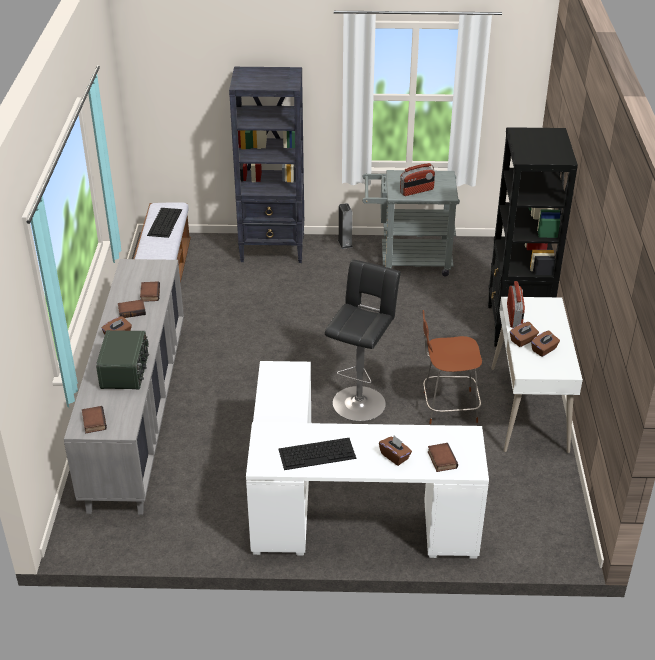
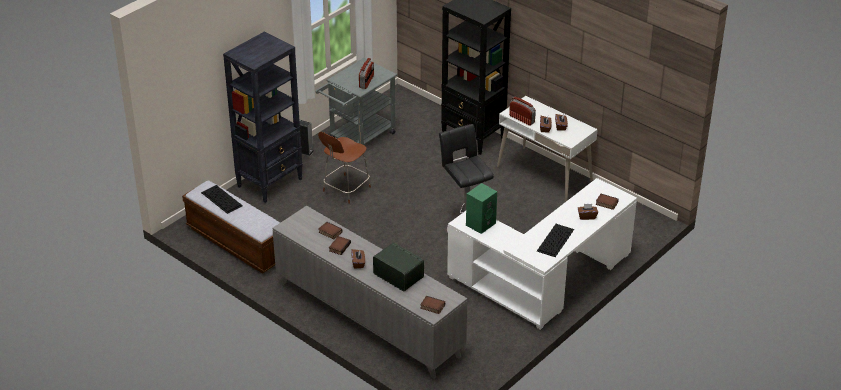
camera: 50 degrees left, 0 degrees up
brown chair [422,310,482,424] -> brown chair moved to [318,132,371,204]
none -> green speaker [466,183,497,234]

